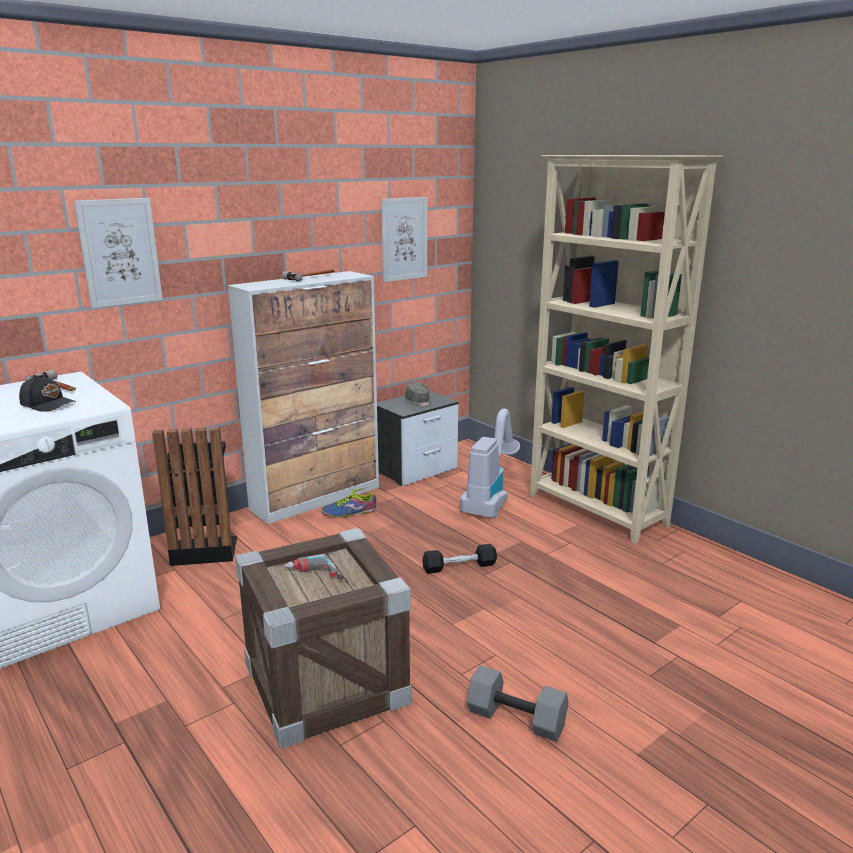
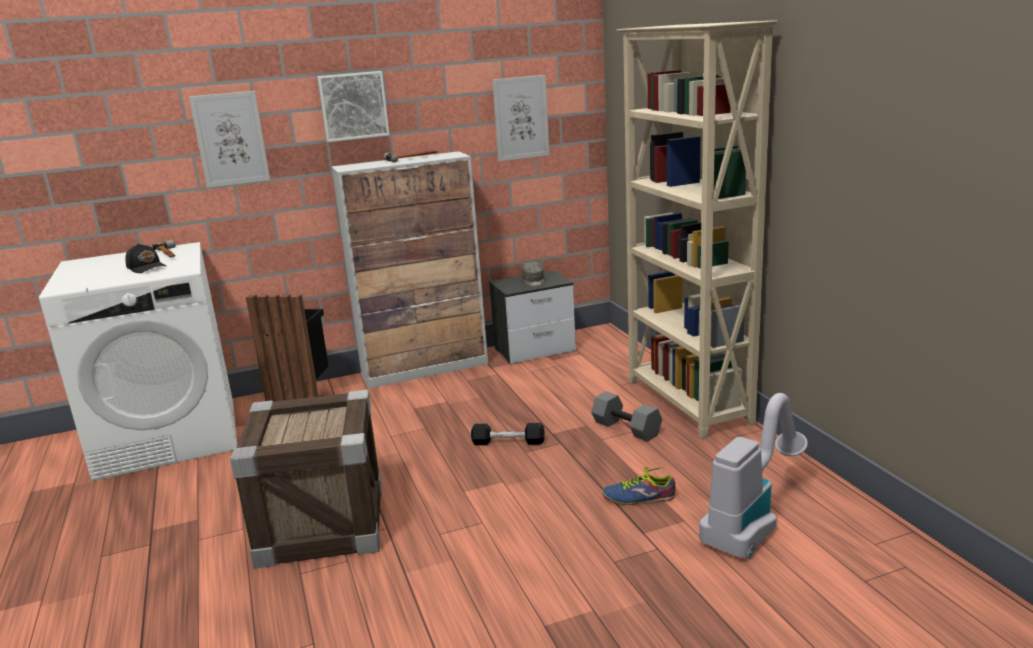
camera: 20 degrees right, 0 degrees up
power drill [284,554,348,582] -> none
shoe [321,487,377,518] -> shoe moved to [602,467,676,505]
vacuum cleaner [460,409,520,518] -> vacuum cleaner moved to [699,393,808,559]
grey dumbbell [466,665,569,742] -> grey dumbbell moved to [591,391,662,442]
none -> picture [317,71,390,142]

